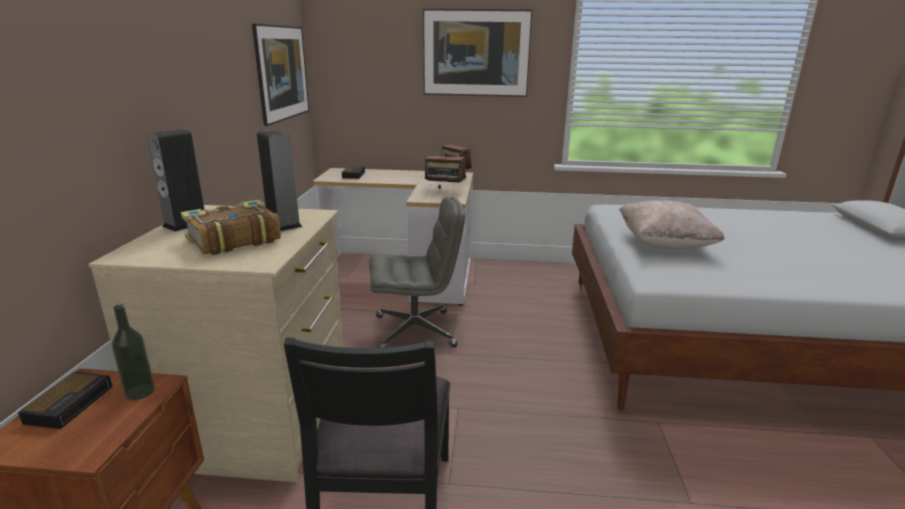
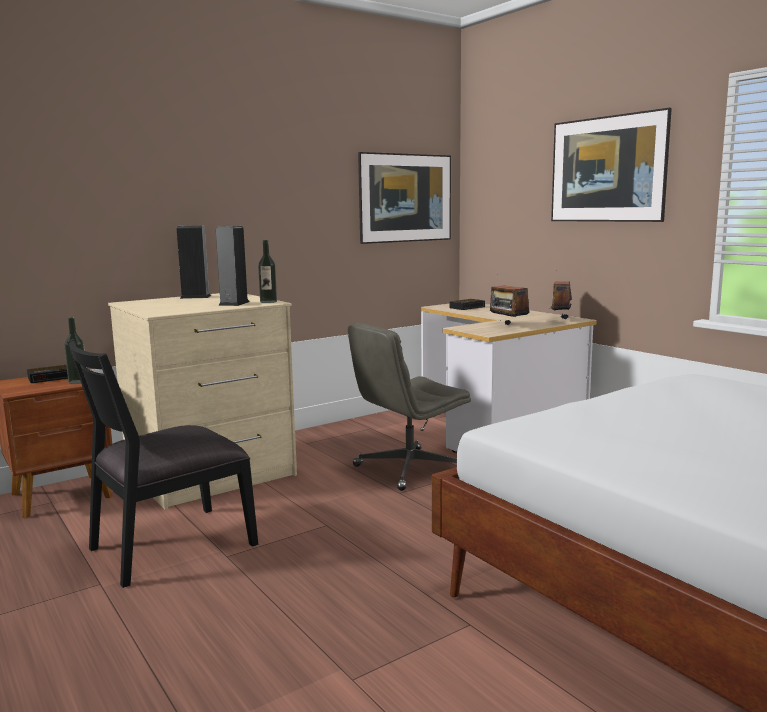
camera: 50 degrees right, 10 degrees down
book [181,200,281,255] -> none
grey office chair [369,197,465,348] -> grey office chair turned 105 degrees clockwise [348,323,471,491]
beige pillow [619,201,725,249] -> none
none -> bottle [258,240,277,303]

